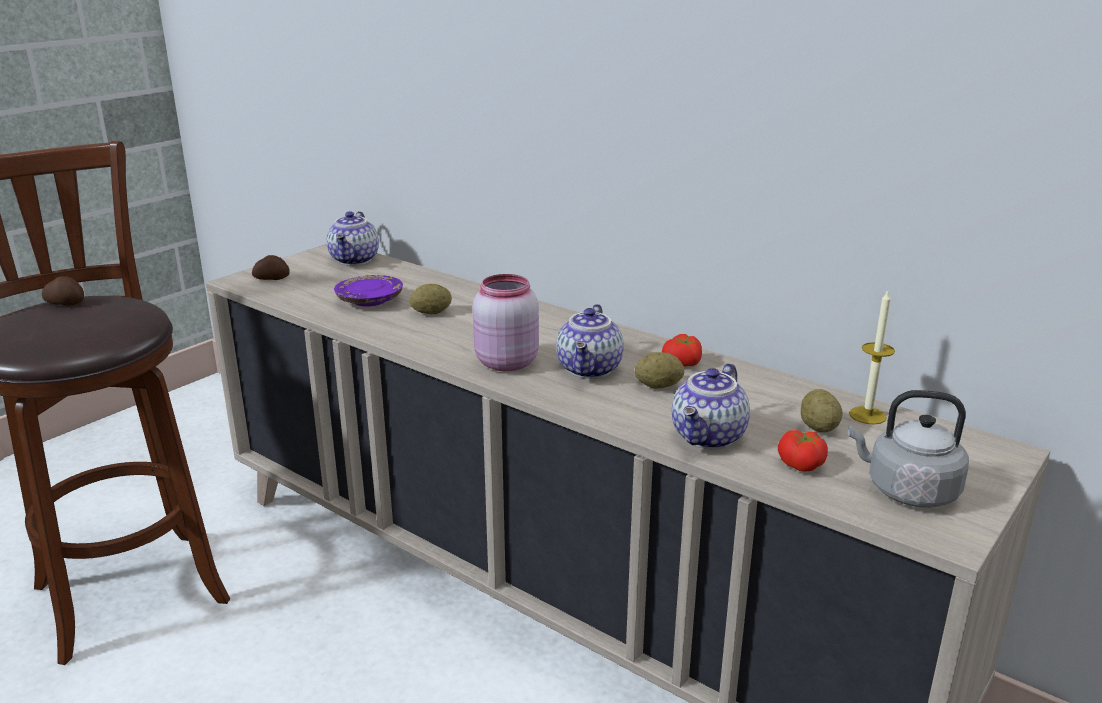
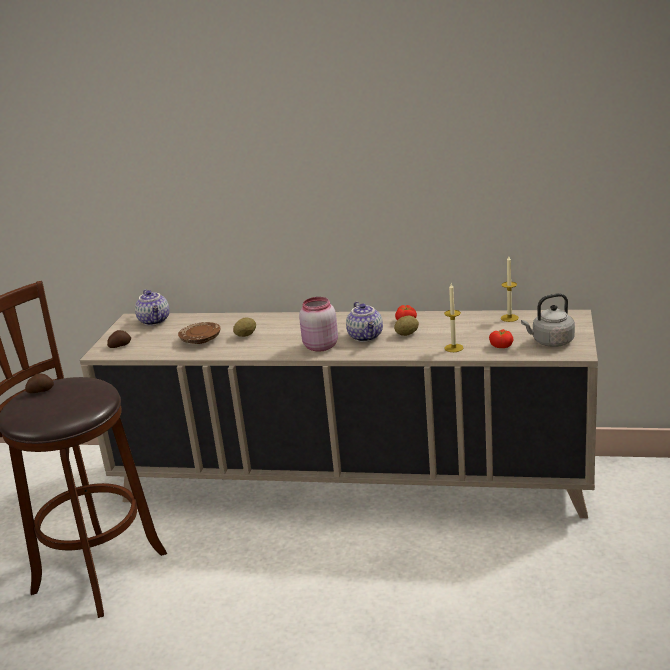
camera: 25 degrees left, 0 degrees up
purple plate [334,275,403,307] -> brown plate [178,322,220,344]
teapot [672,363,750,450] -> candle [444,284,463,352]
potato [801,389,843,432] -> none

